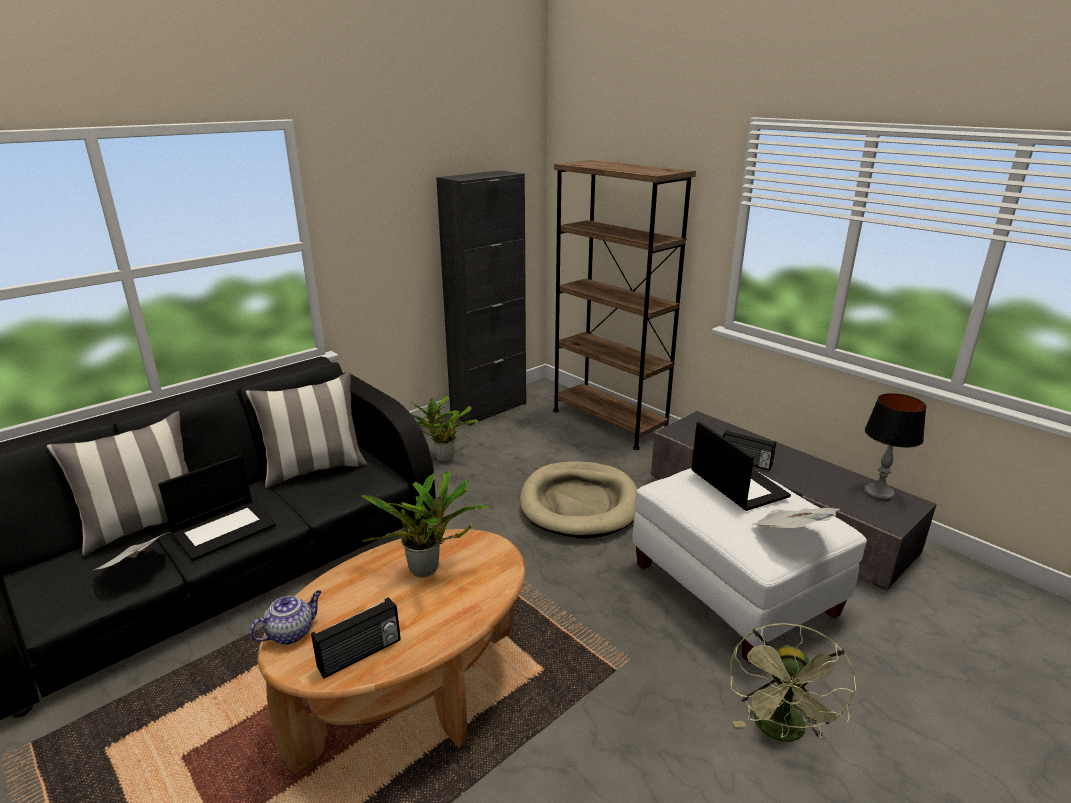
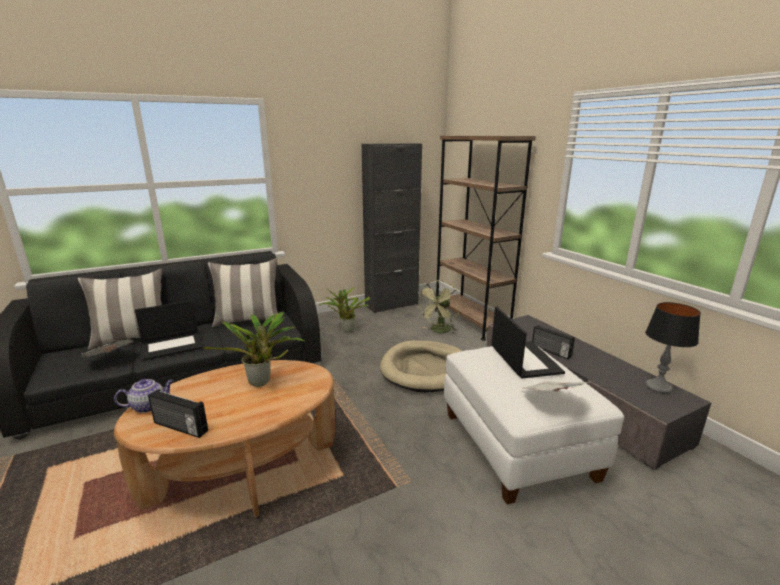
camera: 15 degrees right, 5 degrees down
radio [311,597,401,679] -> radio turned 45 degrees clockwise [148,389,208,438]
green fan [730,623,856,742] -> green fan moved to [416,280,460,334]

